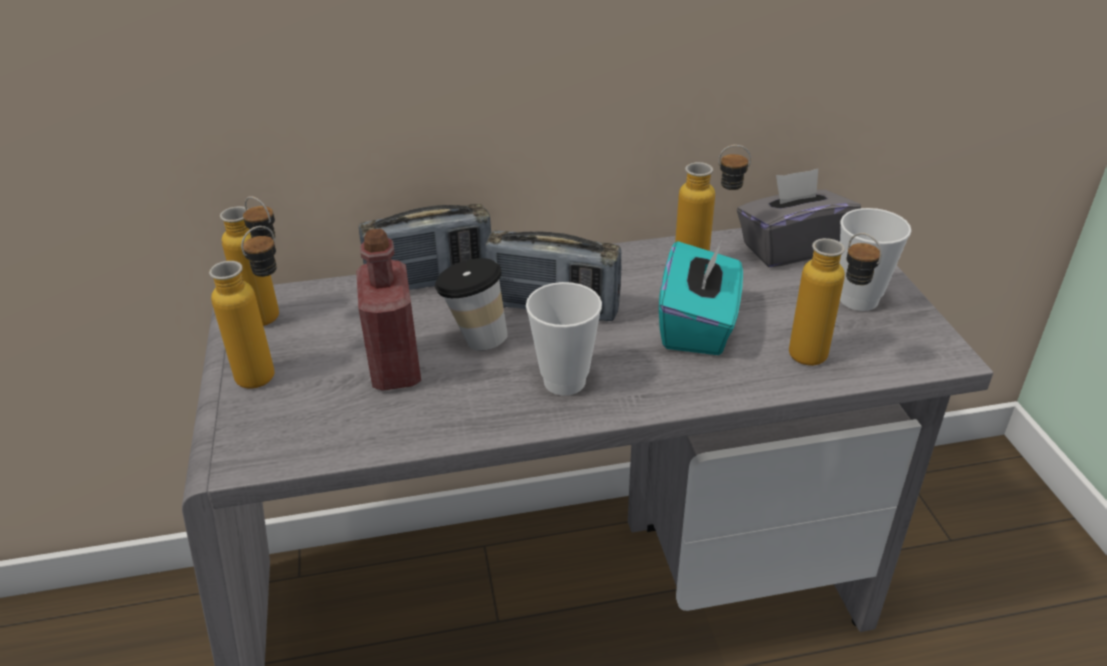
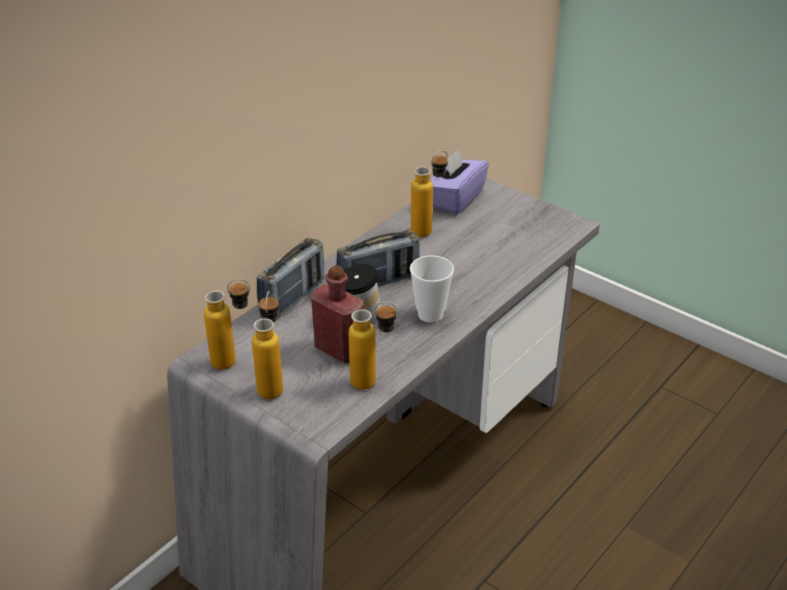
camera: 40 degrees left, 0 degrees up
turquoise tissue box [659,239,743,355] -> none
grey tissue box [737,169,861,267] -> purple tissue box [430,149,489,214]
bottle [789,233,882,366] -> bottle moved to [349,302,398,390]
cup [839,208,911,311] -> none

